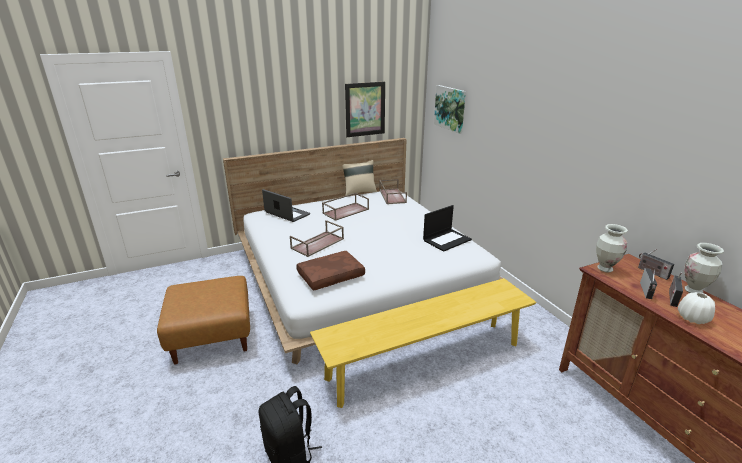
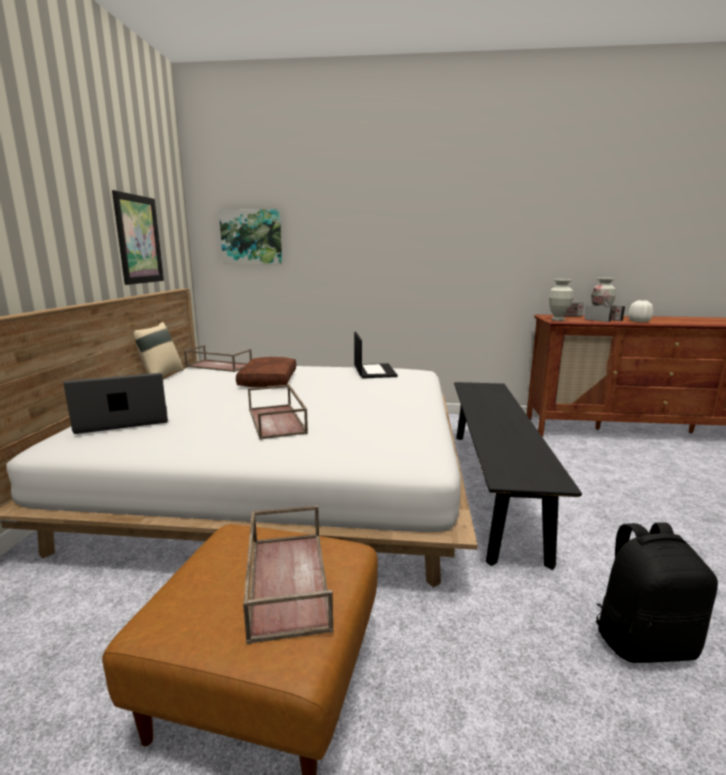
camera: 60 degrees left, 10 degrees down
brown pillow [296,251,365,291] -> brown pillow moved to [236,357,296,387]
yellow bench [310,278,536,408] -> black bench [454,382,582,570]
brown tray [322,193,369,221] -> brown tray moved to [243,505,334,644]

